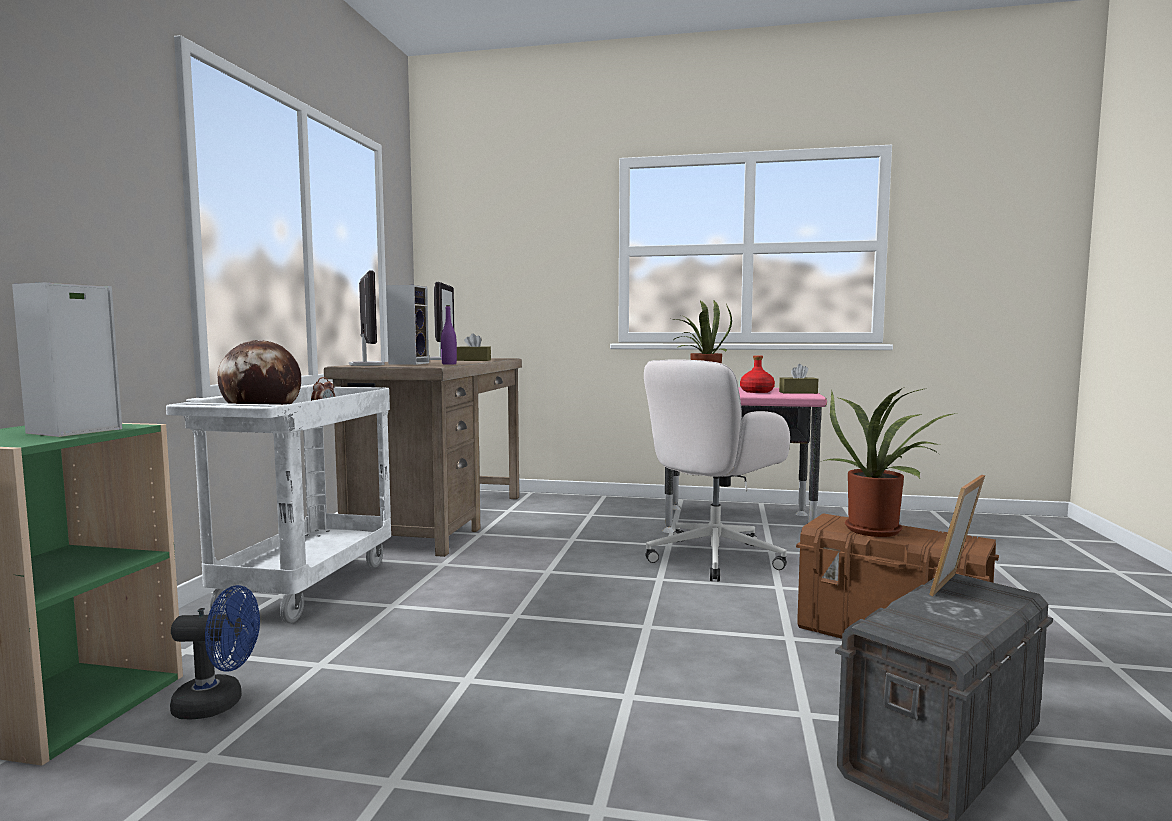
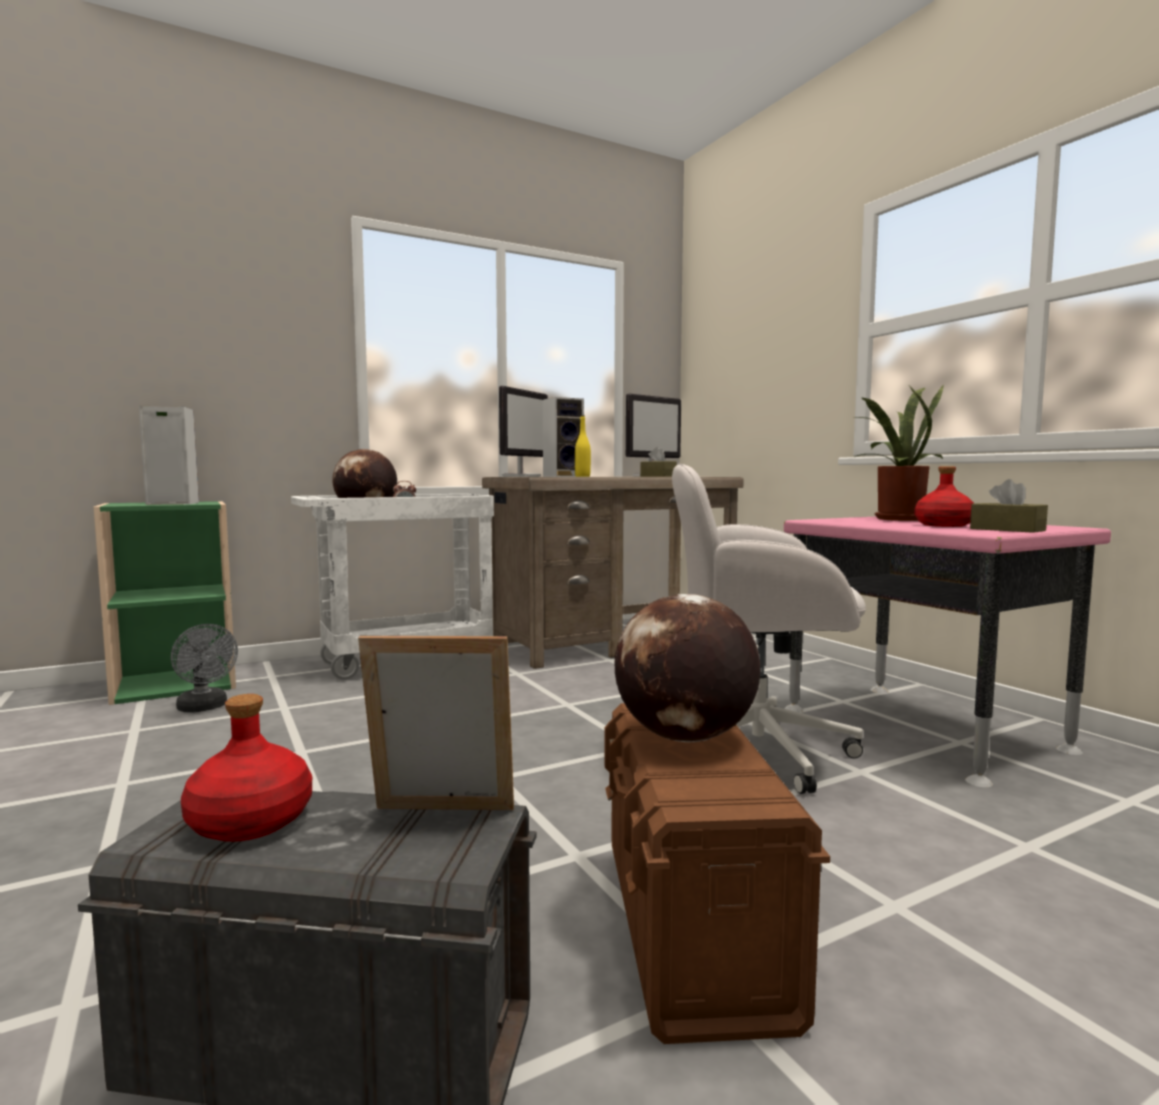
camera: 50 degrees right, 0 degrees up
blue fan [170,585,260,719] -> grey fan [171,624,238,713]
purple bottle [441,305,457,365] -> yellow bottle [575,415,591,477]
potted plant [823,389,953,537] -> globe [615,594,760,742]
none -> red bottle [181,694,312,842]

